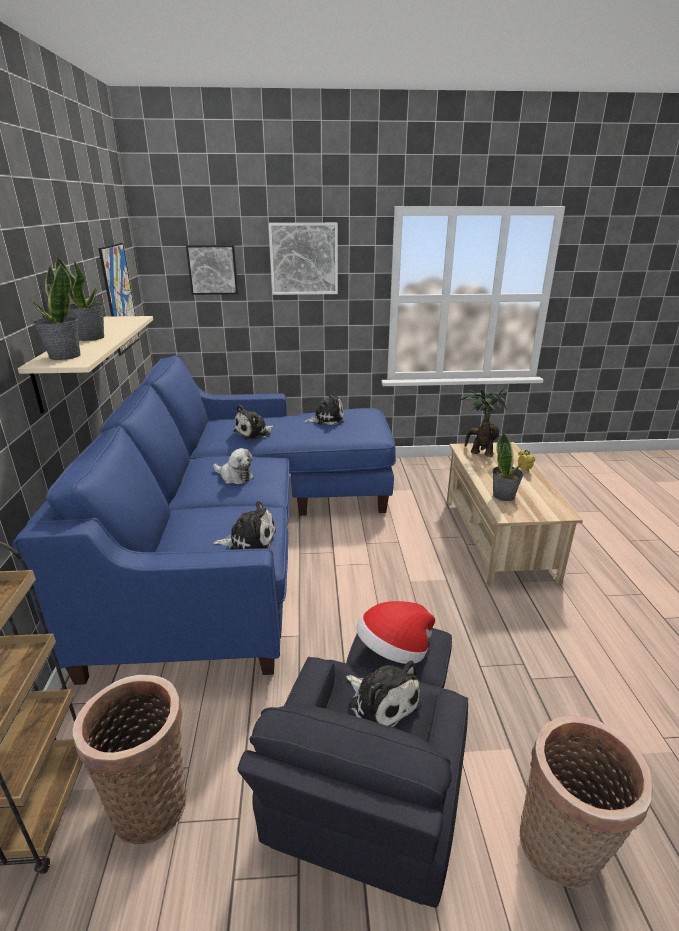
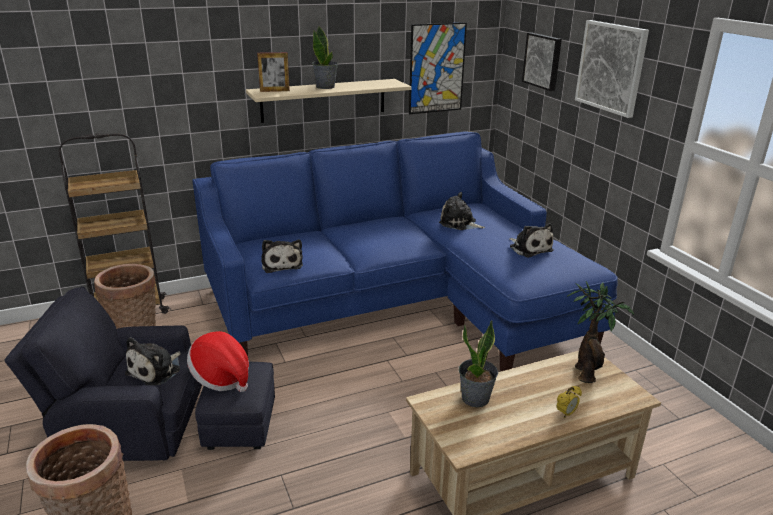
camera: 70 degrees right, 0 degrees up
potted plant [32,263,81,360] -> picture frame [257,52,290,92]
plush toy [213,448,254,484] -> none

